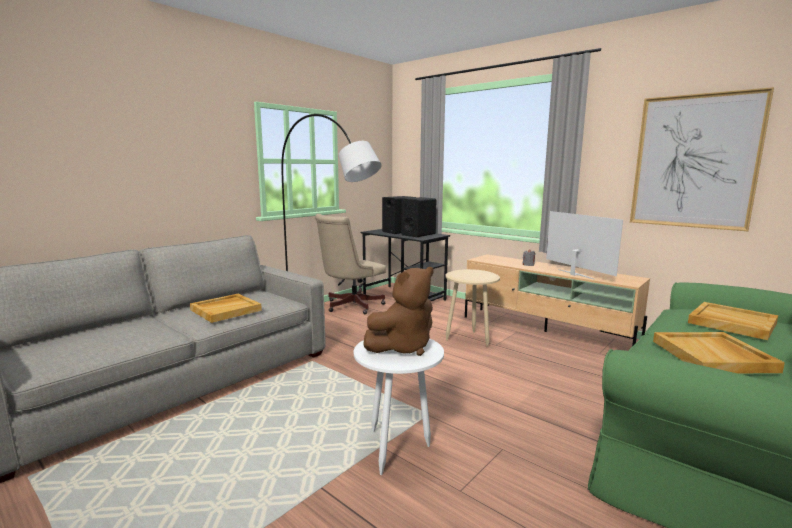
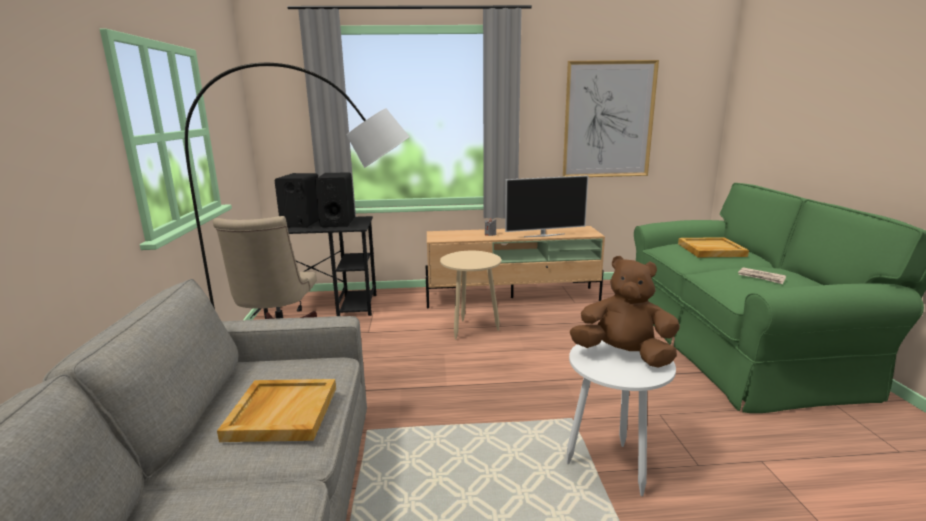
camera: 45 degrees left, 5 degrees up
brown plush toy [363,267,433,356] -> brown plush toy turned 75 degrees counterclockwise [570,256,680,368]
television [546,211,623,279] -> television turned 150 degrees clockwise [505,175,588,237]
beige tray [653,332,785,373] -> newspaper [738,267,786,284]

